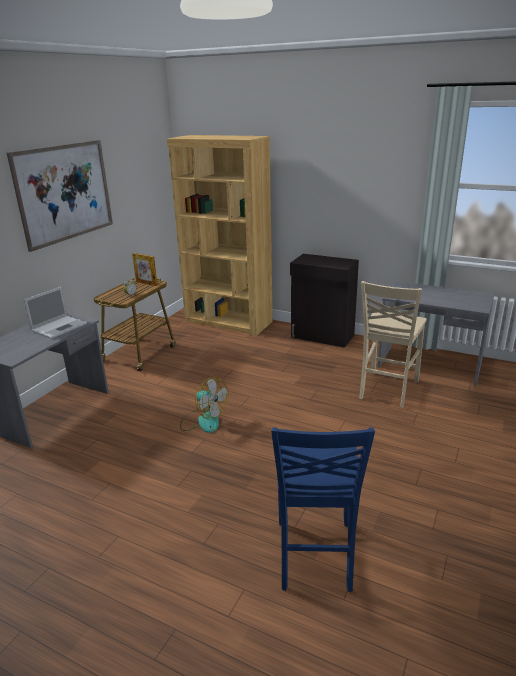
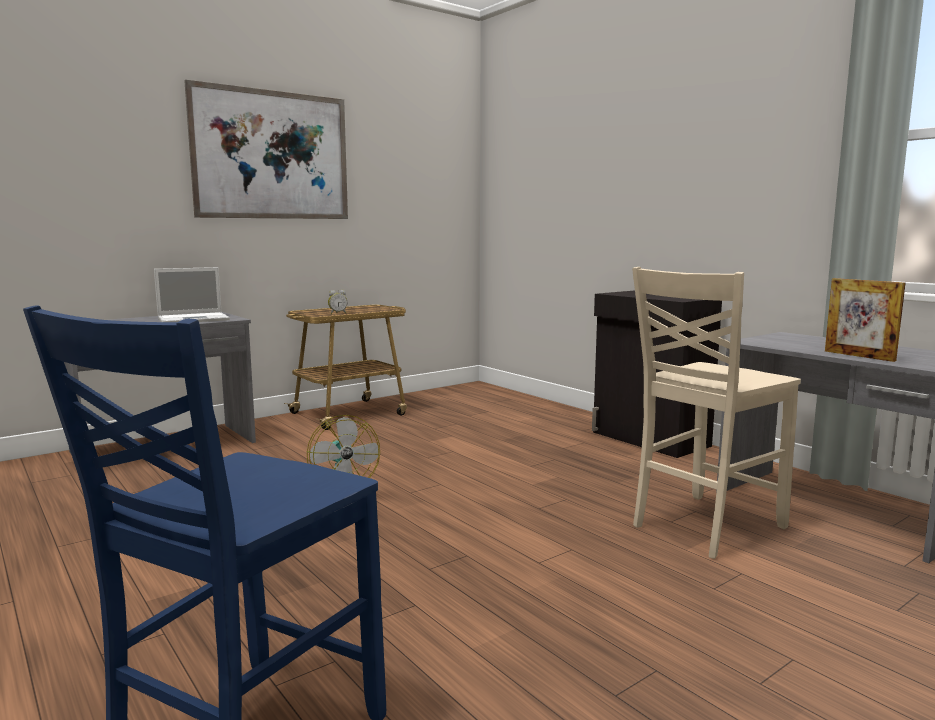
camera: 25 degrees right, 15 degrees down
picture frame [132,253,157,286] -> picture frame moved to [825,278,905,362]
brown bookcase [167,135,273,336] -> none

